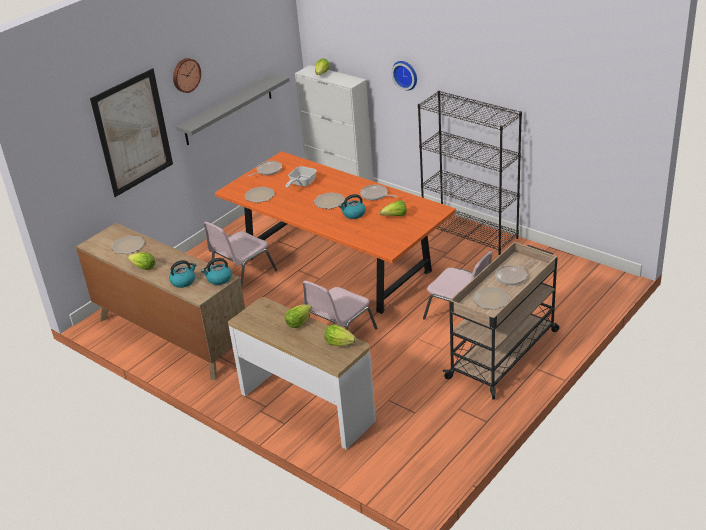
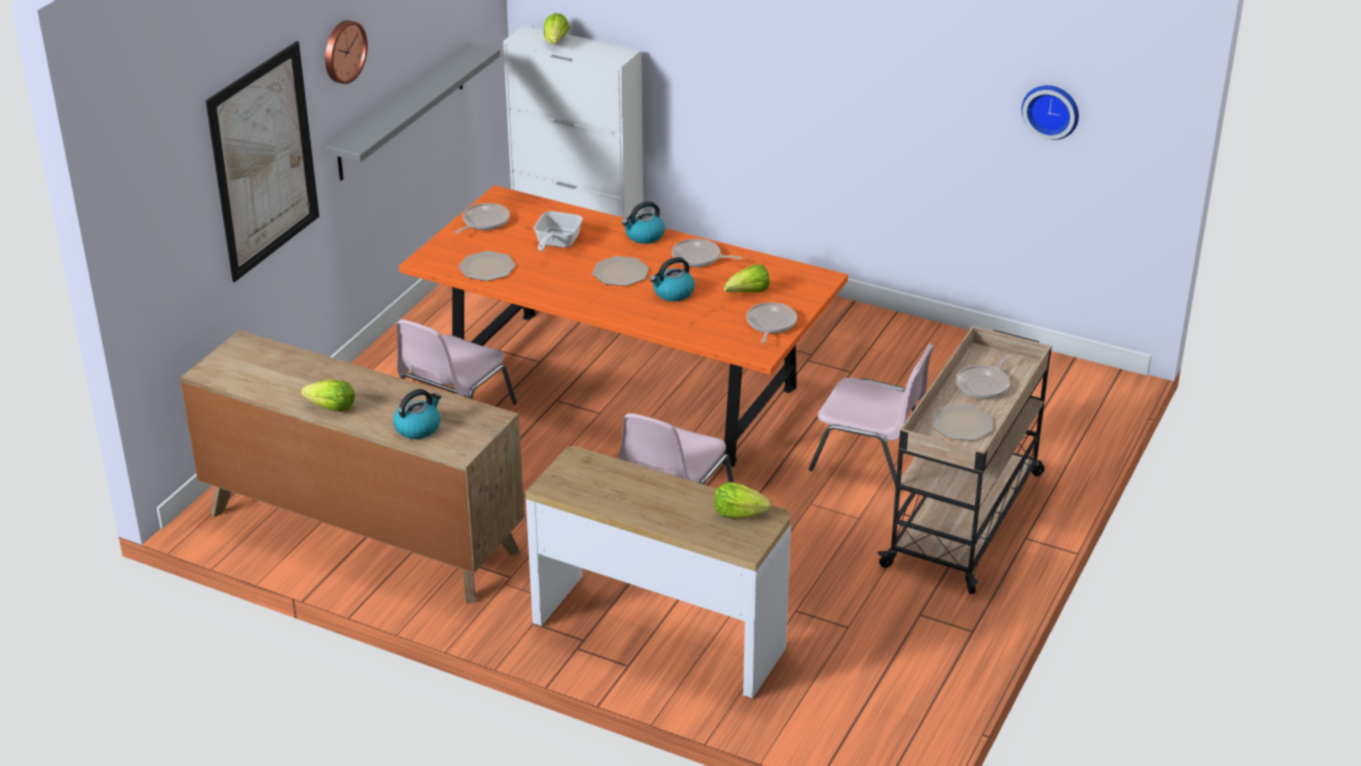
camera: 15 degrees left, 0 degrees up
plate [111,236,145,254] -> none
kettle [201,258,232,285] -> kettle moved to [622,201,665,244]
lettuce [285,305,312,328] -> none
wall clock [391,61,417,91] -> wall clock moved to [1022,85,1079,140]
black bookcase [418,91,522,255] -> none
none -> frying pan [746,302,797,343]

